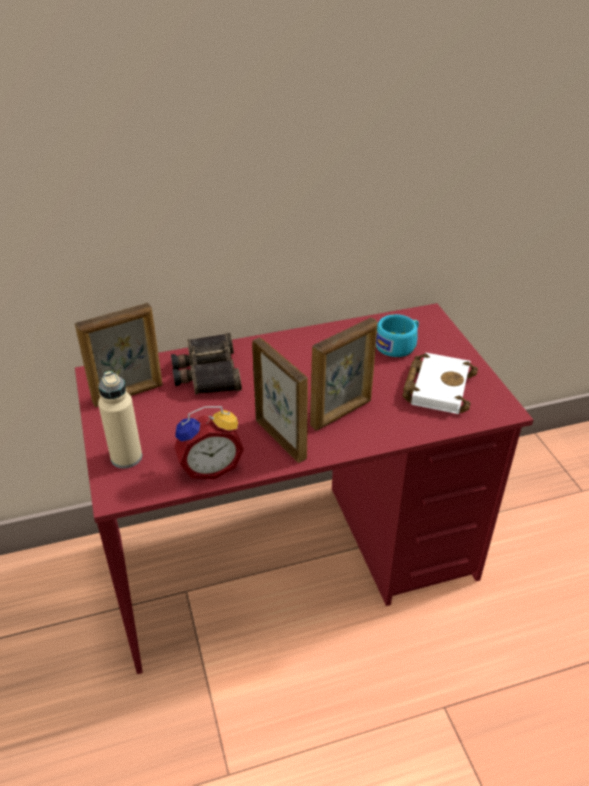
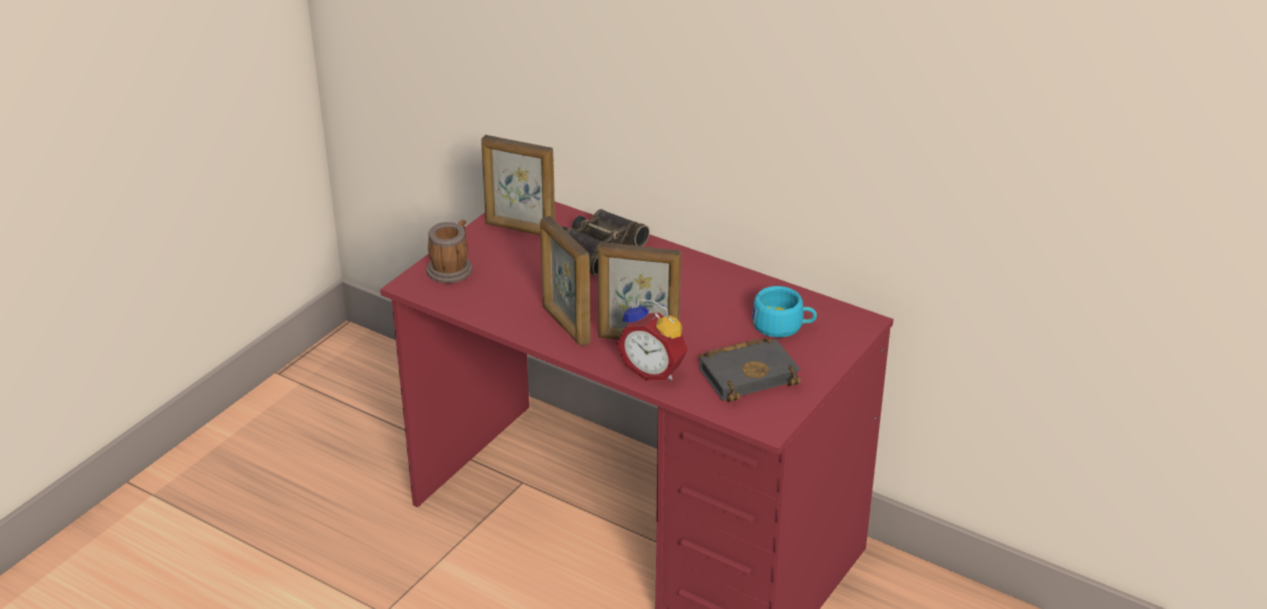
camera: 50 degrees right, 5 degrees down
beige bottle [98,371,142,468] -> mug [426,220,472,283]
alarm clock [174,406,244,479] -> alarm clock moved to [617,299,688,380]
picture frame [252,337,308,463] -> picture frame turned 135 degrees clockwise [540,216,591,346]
white book [402,353,478,414] -> black book [699,337,801,402]

